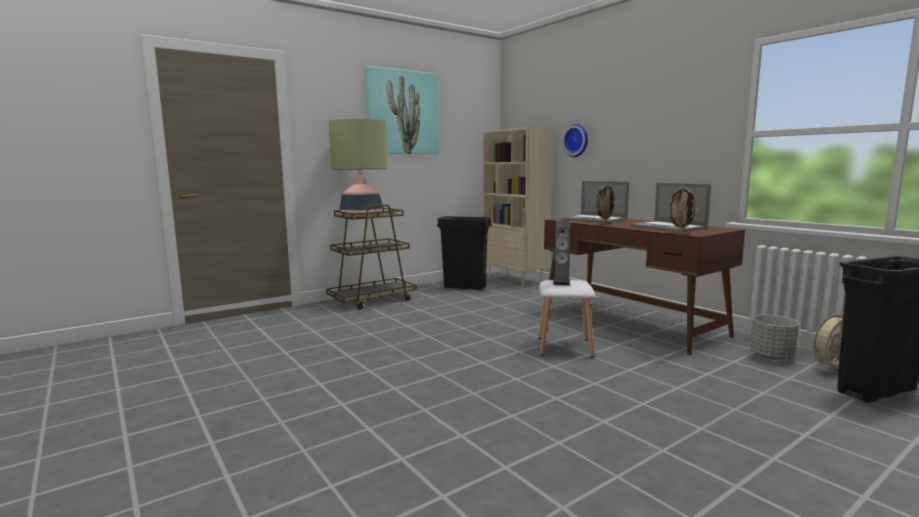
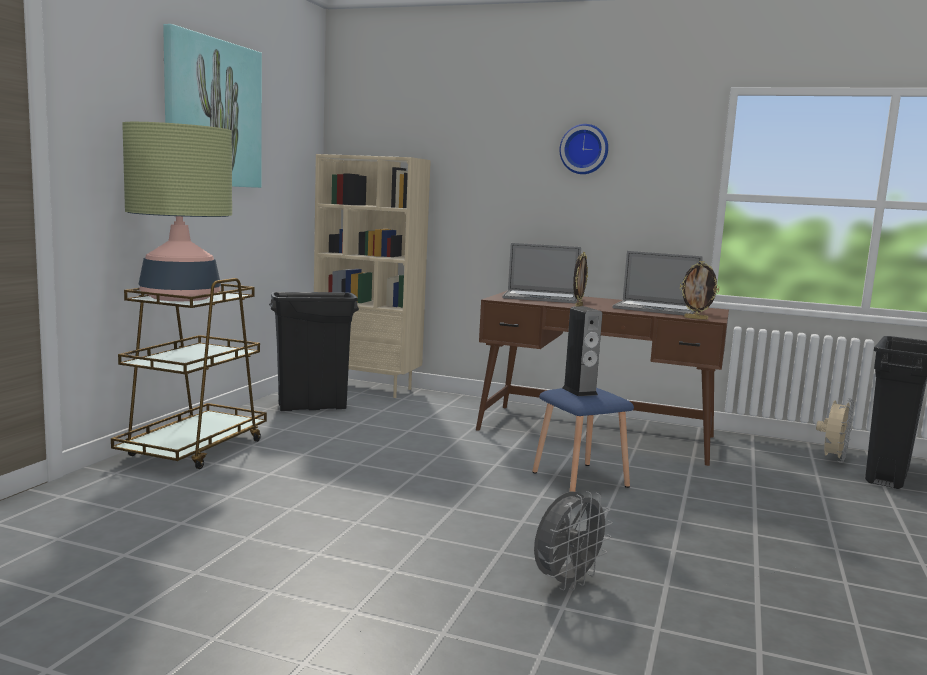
camera: 35 degrees left, 0 degrees up
white stool [538,280,595,357] -> blue stool [532,388,634,492]
wall clock [562,124,588,157] -> wall clock moved to [560,124,608,174]
grey planter [750,315,800,360] -> none
none -> grey fan [534,491,613,590]

